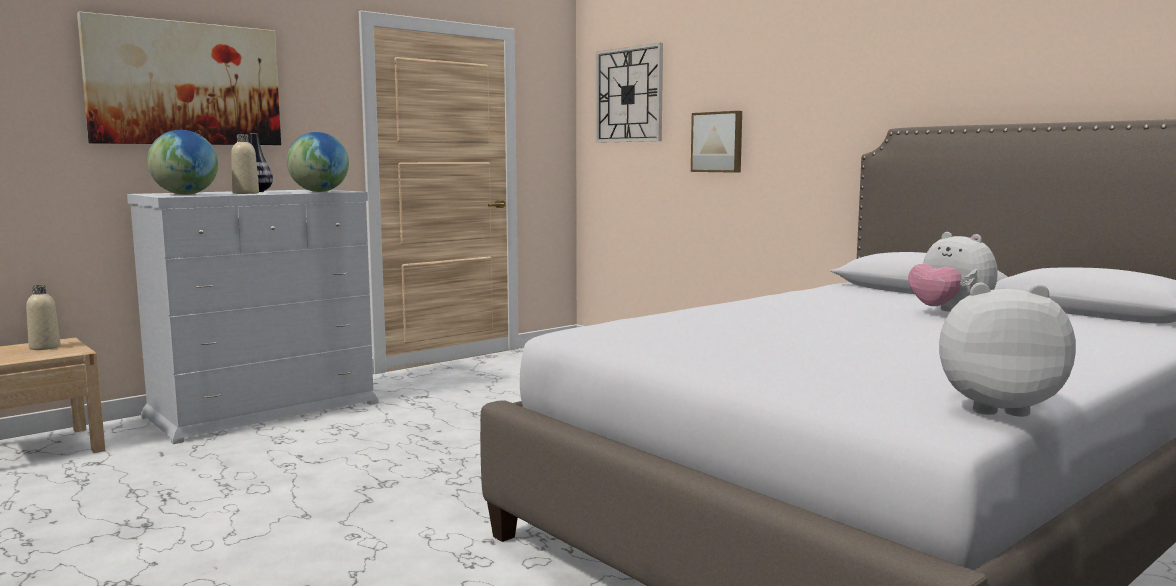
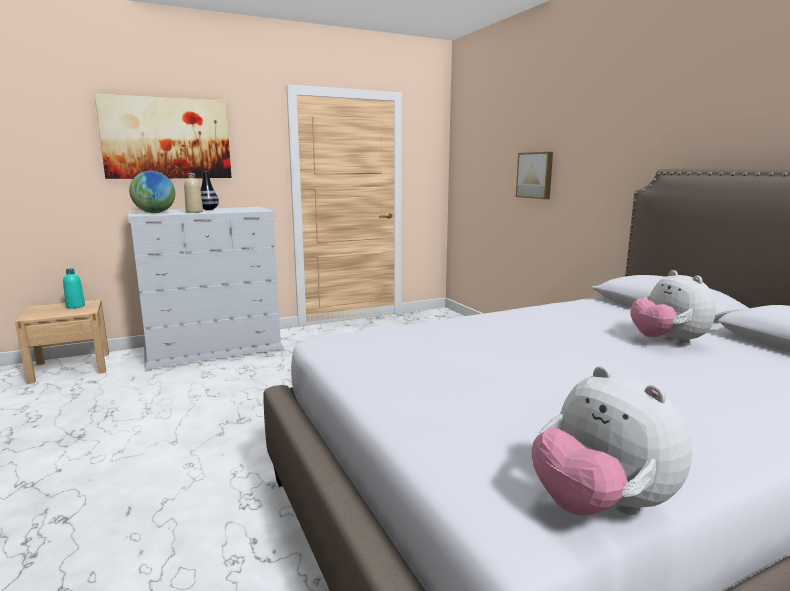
camera: 15 degrees right, 5 degrees up
beige bottle [26,285,61,350] -> turquoise bottle [63,268,85,309]
globe [287,132,349,192] -> none
wall clock [596,43,663,143] -> none
plush toy [939,283,1076,417] -> plush toy turned 150 degrees counterclockwise [532,366,692,516]

